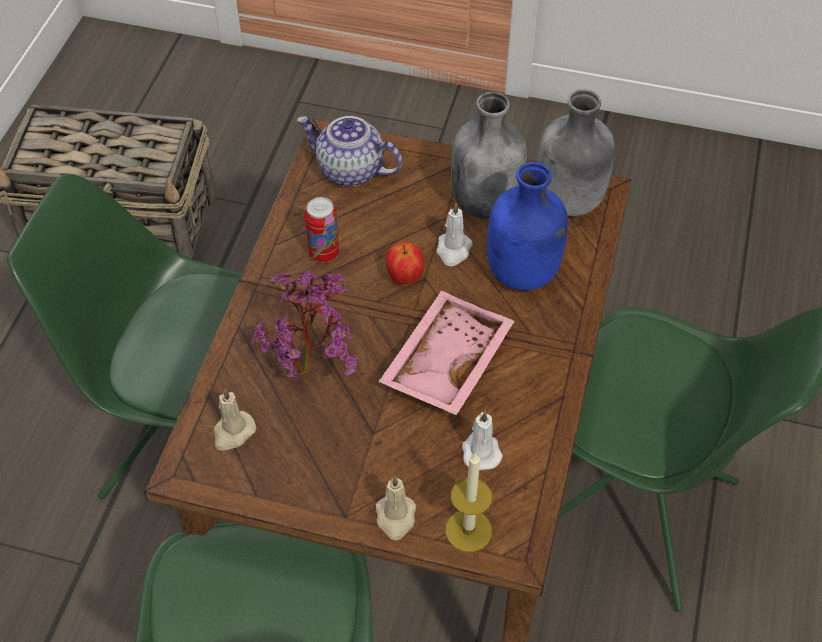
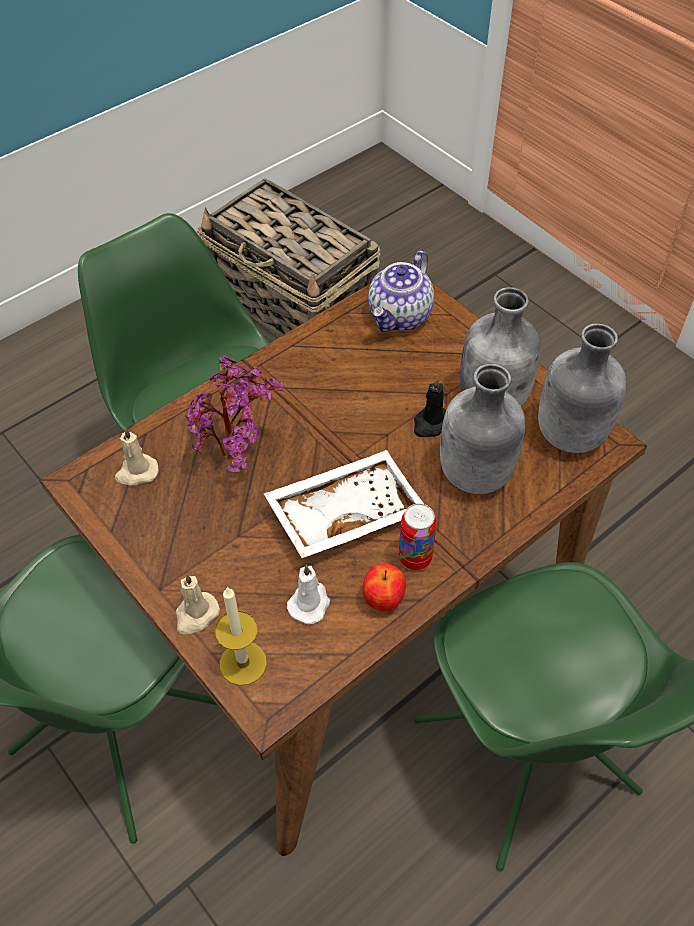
camera: 35 degrees right, 0 degrees up
teapot [297,116,402,187] -> teapot turned 120 degrees counterclockwise [368,250,434,332]
can [305,197,339,263] -> can moved to [398,503,437,571]
pink tray [378,290,515,415] -> white tray [264,450,424,558]
apple [386,242,424,284] -> apple moved to [362,564,406,611]
white candle [437,203,473,266] -> black candle [414,377,446,437]
blue bottle [487,162,568,290] -> grey bottle [440,364,525,494]

